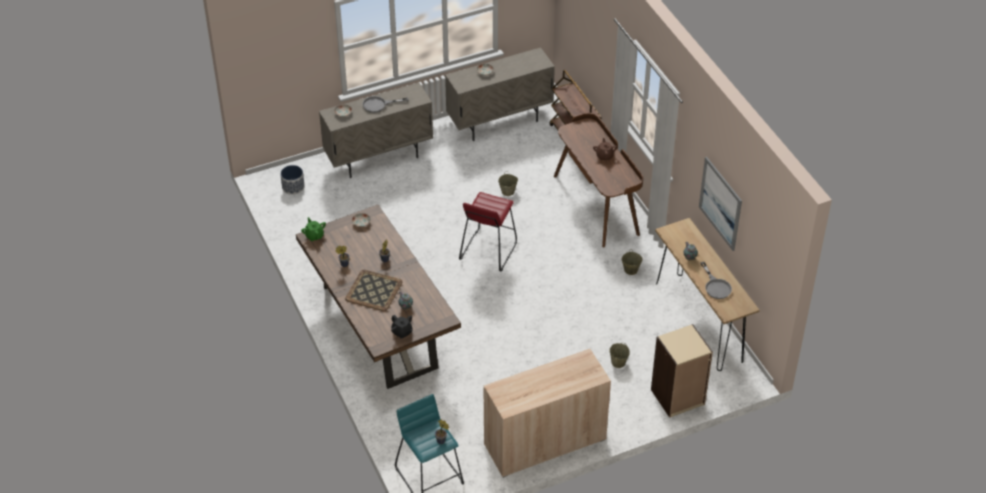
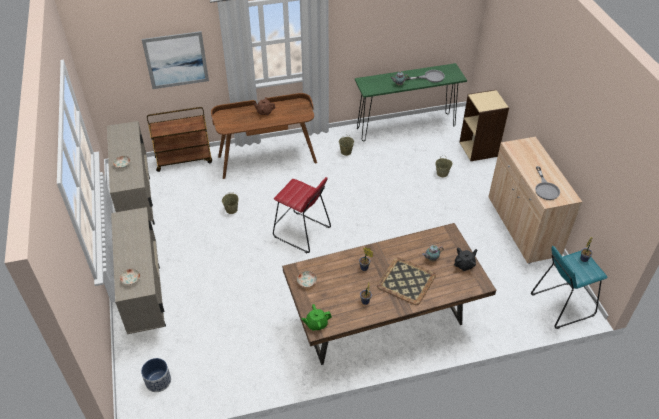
camera: 80 degrees left, 0 degrees up
grey frying pan [362,96,408,113] -> grey frying pan moved to [535,166,560,200]
brown console table [655,218,760,371] -> green console table [355,63,467,141]
picture [699,157,742,251] -> picture moved to [142,31,209,89]

